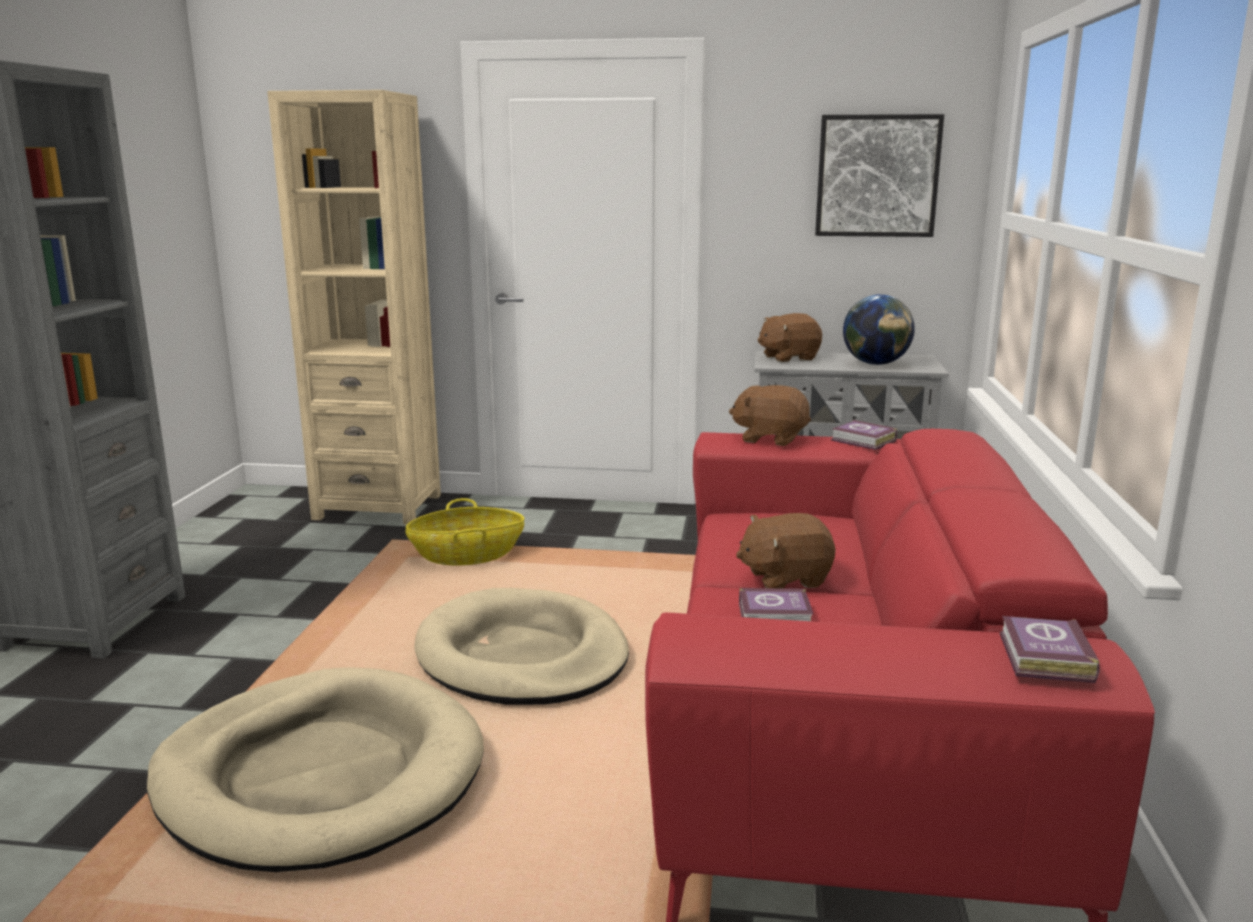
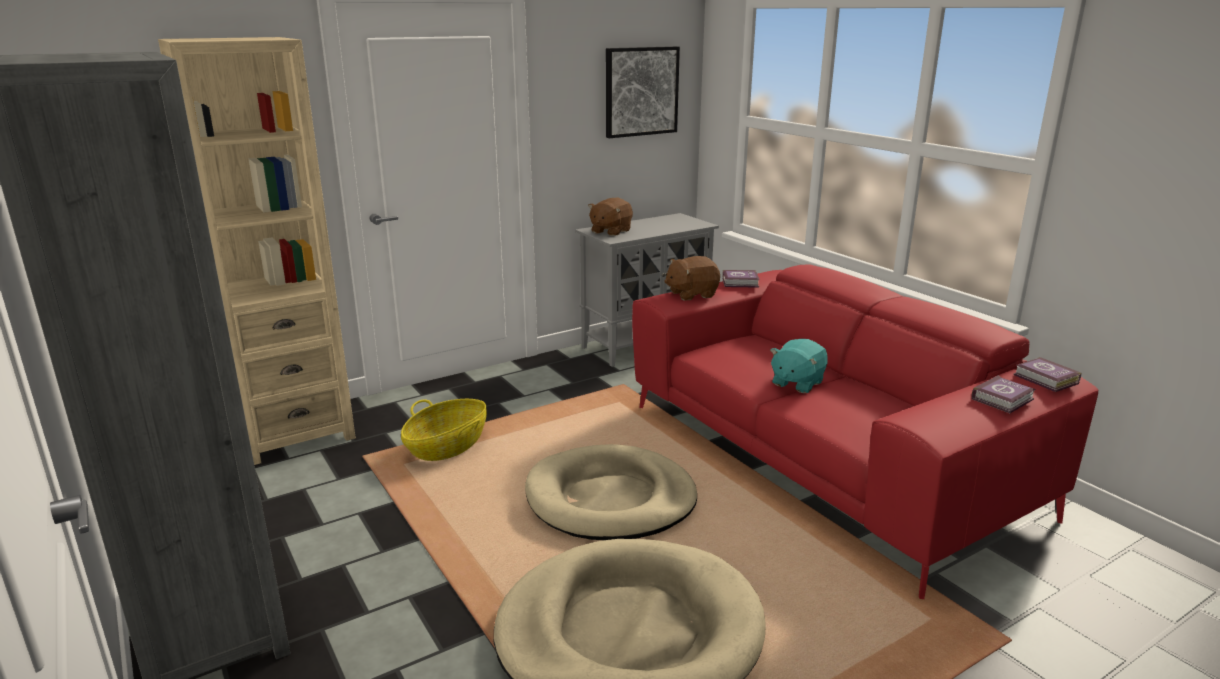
camera: 40 degrees left, 5 degrees up
brown plush toy [736,513,836,588] -> turquoise plush toy [770,339,828,393]
book [739,588,813,621] -> book moved to [972,375,1036,413]
globe [843,294,915,365] -> none

